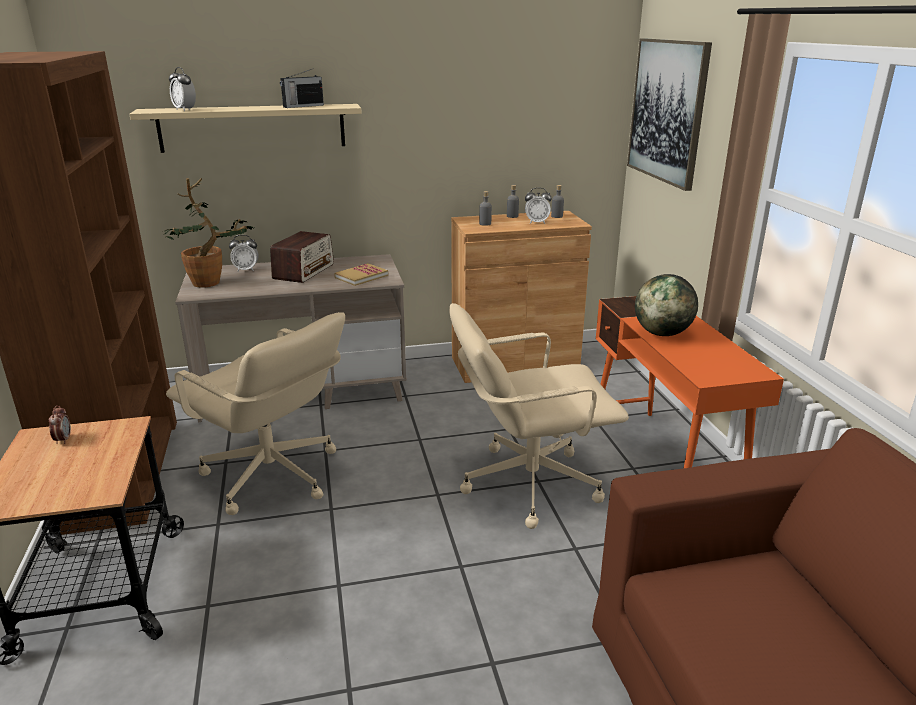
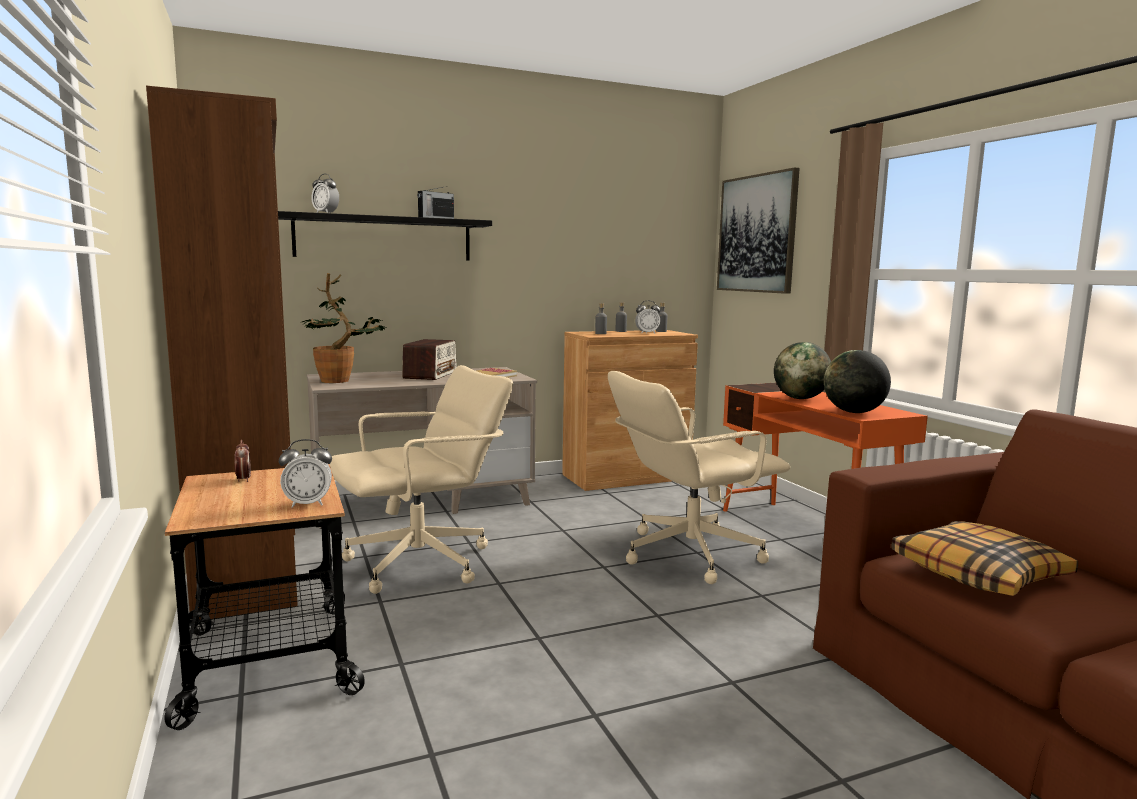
camera: 10 degrees left, 15 degrees down
beige shelf [129,104,362,153] -> black shelf [278,211,492,260]
beige office chair [166,312,345,515] -> beige office chair turned 60 degrees counterclockwise [330,365,513,594]
alarm clock [229,235,259,271] -> alarm clock moved to [279,439,332,508]
none -> globe [824,350,891,413]
none -> pillow [892,521,1078,596]

